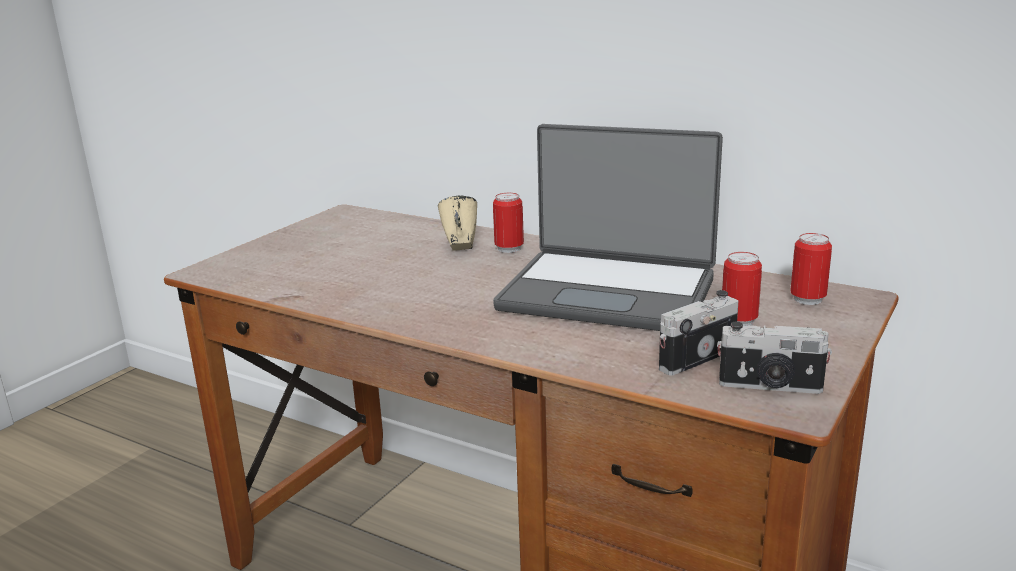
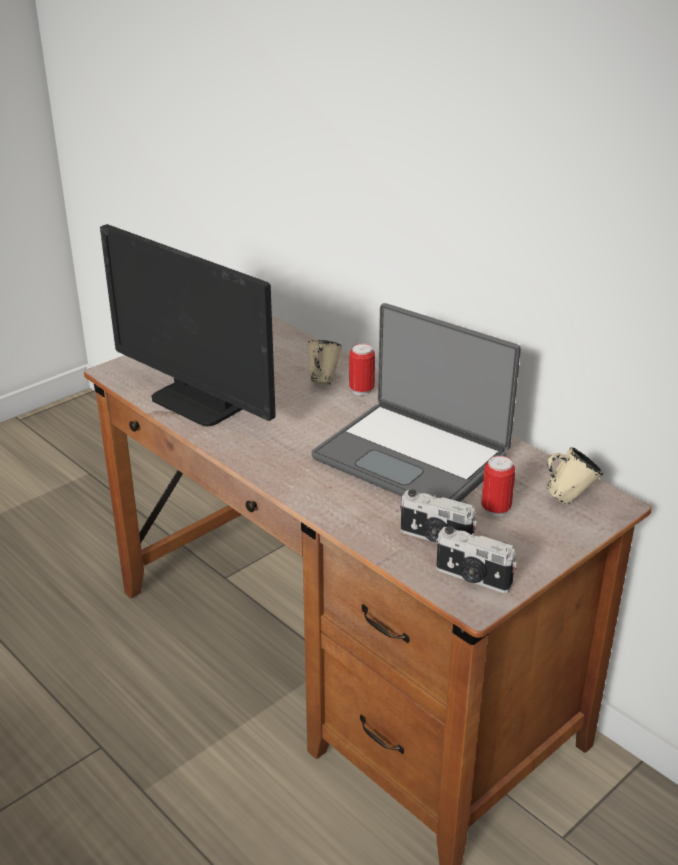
camera: 15 degrees right, 10 degrees up
camera [659,290,738,375] -> camera turned 135 degrees counterclockwise [400,490,477,543]
can [790,233,832,305] -> beige mug [547,447,603,505]
none -> monitor [100,224,276,426]

